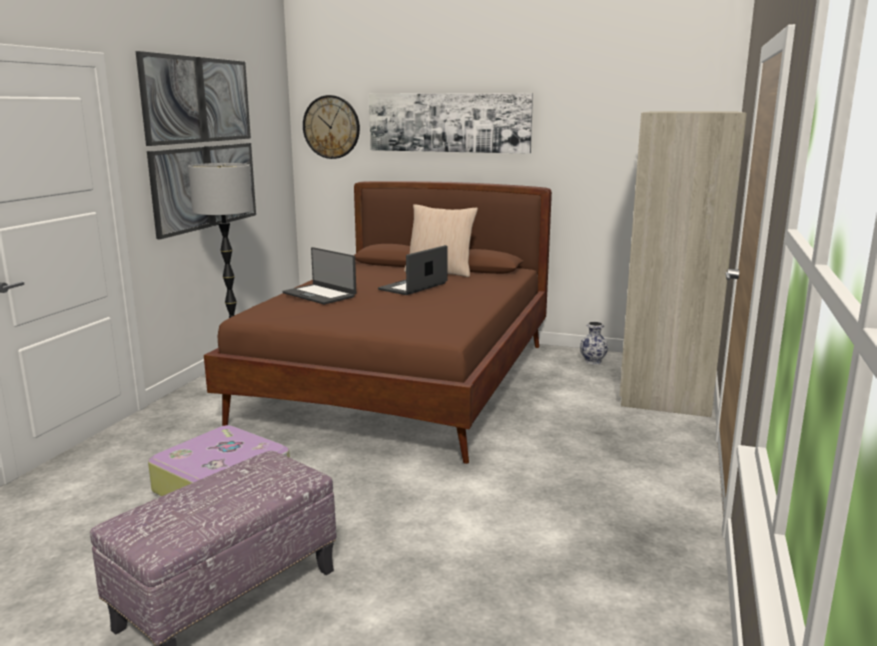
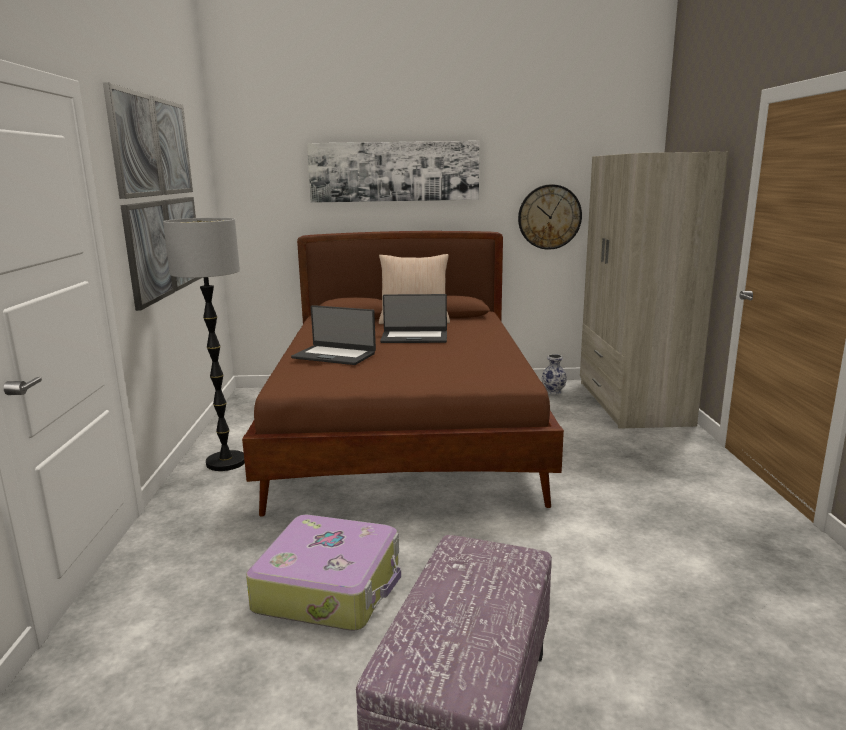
camera: 20 degrees left, 0 degrees up
wall clock [303,95,360,159] -> wall clock moved to [518,184,582,250]
laptop [378,245,448,295] -> laptop turned 105 degrees counterclockwise [380,294,447,343]

